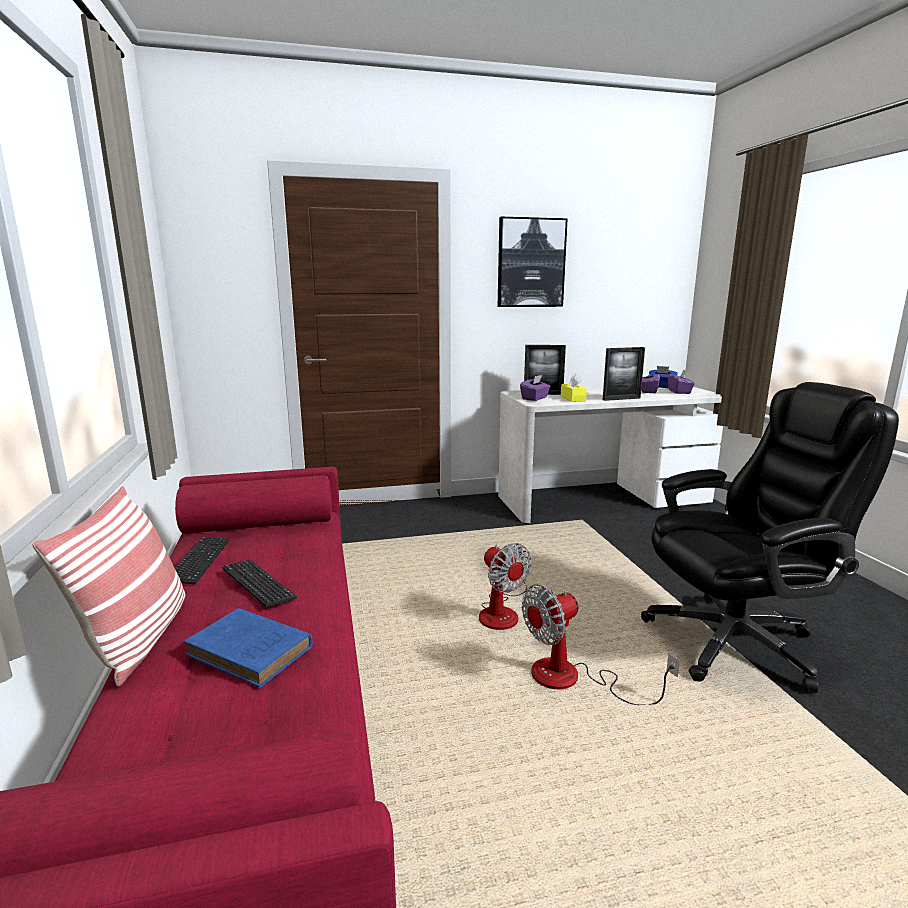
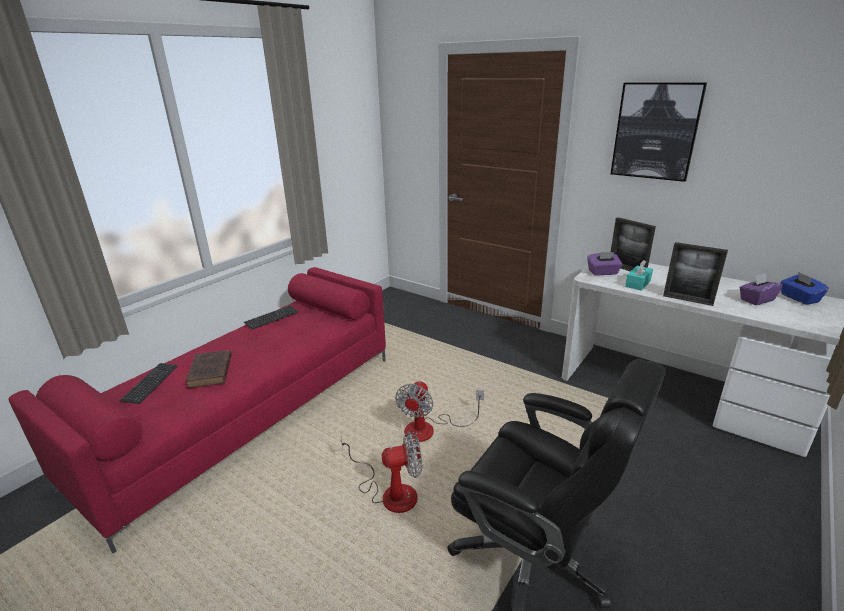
camera: 50 degrees right, 10 degrees up
pillow [33,486,186,687] -> none
blue book [184,608,313,688] -> brown book [185,350,232,388]
keyboard [222,560,297,607] -> keyboard moved to [120,363,178,404]
fan [522,584,680,705] -> fan turned 150 degrees clockwise [341,431,422,513]
yellow tissue box [561,374,587,402] -> turquoise tissue box [625,260,653,291]
purple tissue box [668,369,695,394] -> none

